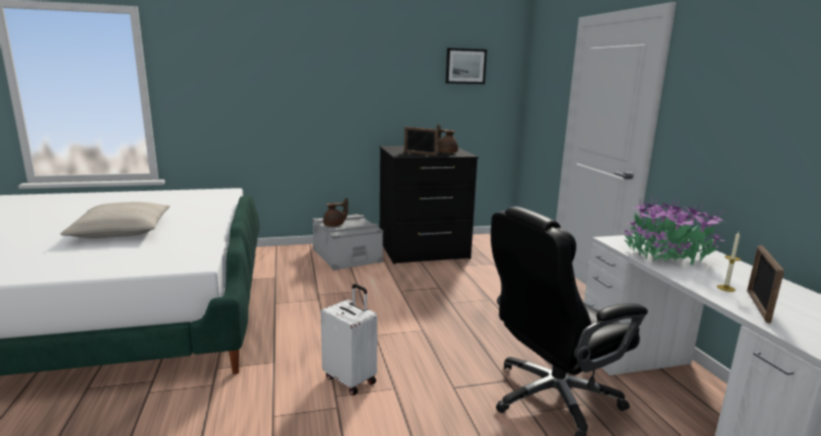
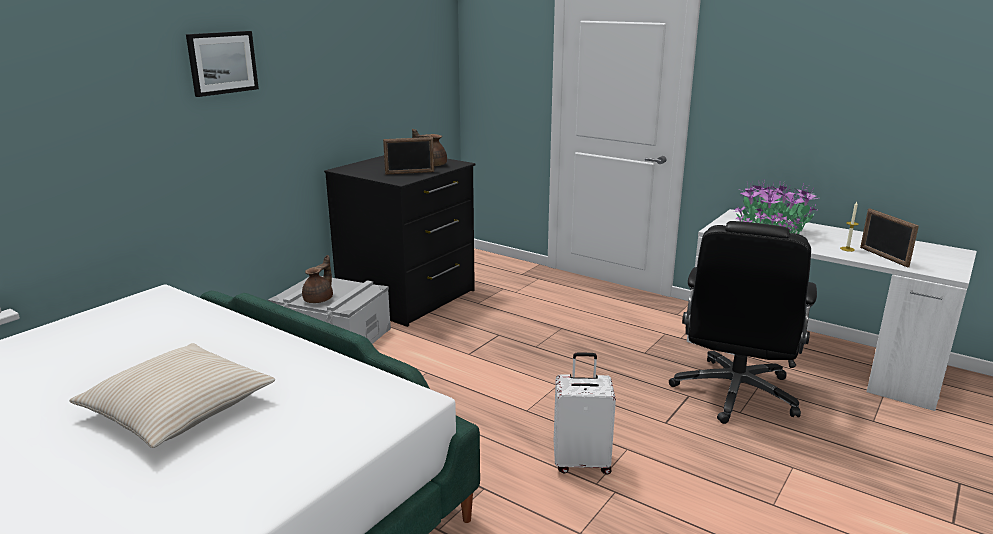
camera: 40 degrees left, 5 degrees up
picture [446,48,487,84] -> picture moved to [186,31,259,97]

